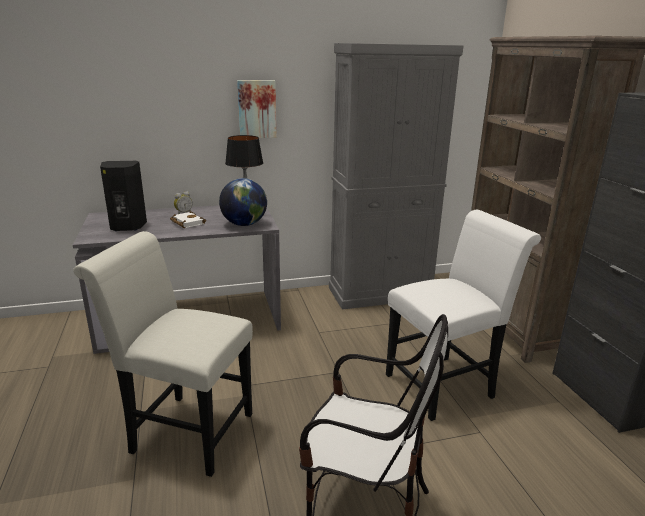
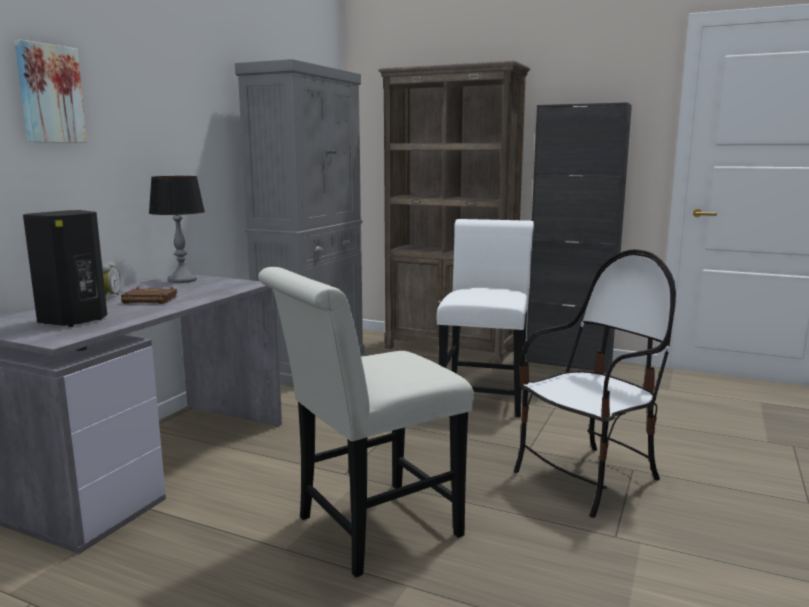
camera: 50 degrees left, 10 degrees down
white book [170,211,206,228] -> brown book [121,286,177,304]
globe [219,178,267,226] -> none
picture [237,80,276,138] -> picture moved to [14,40,87,143]

